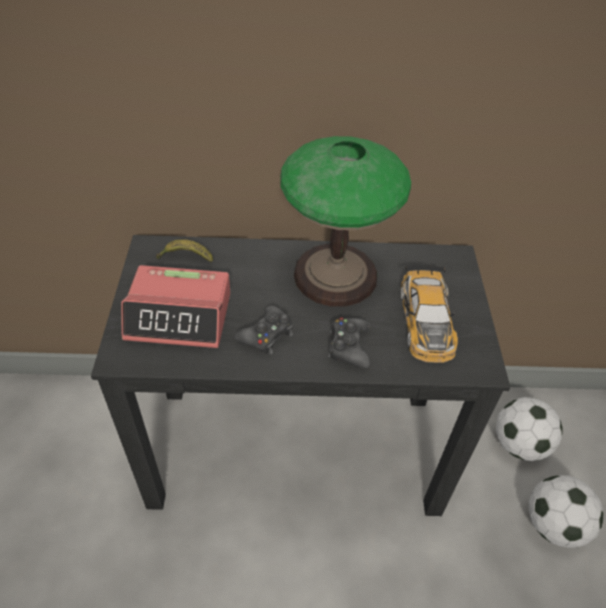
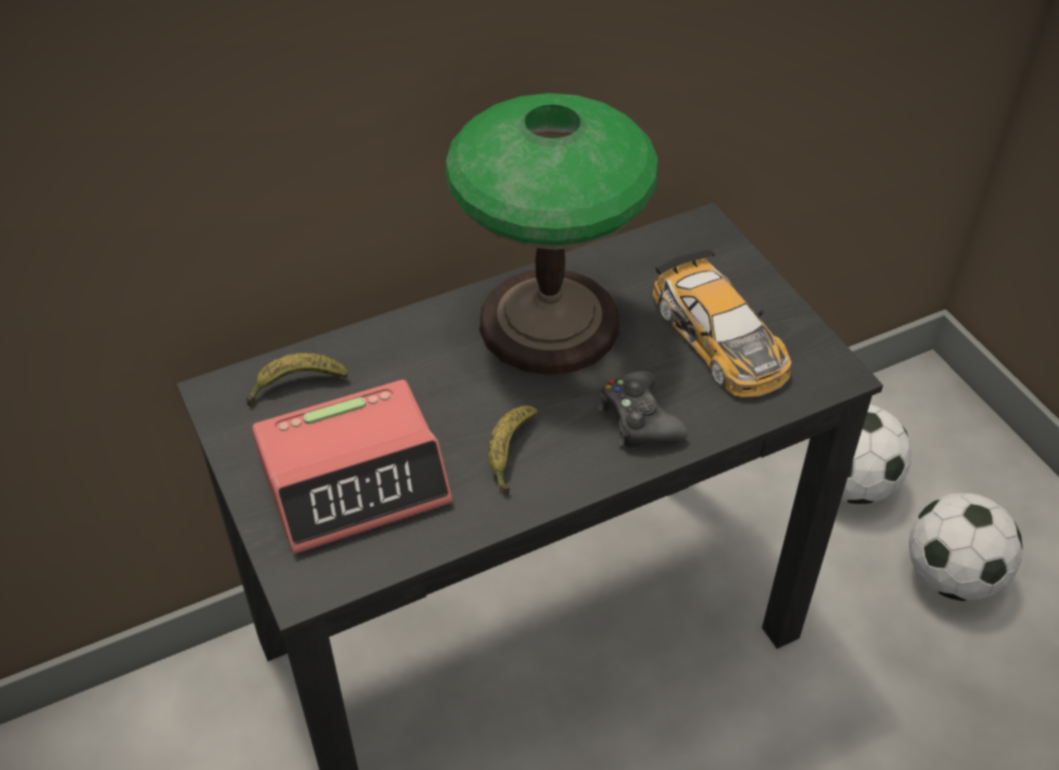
camera: 25 degrees left, 0 degrees up
black game controller [234,305,293,355] -> banana [488,405,538,496]

